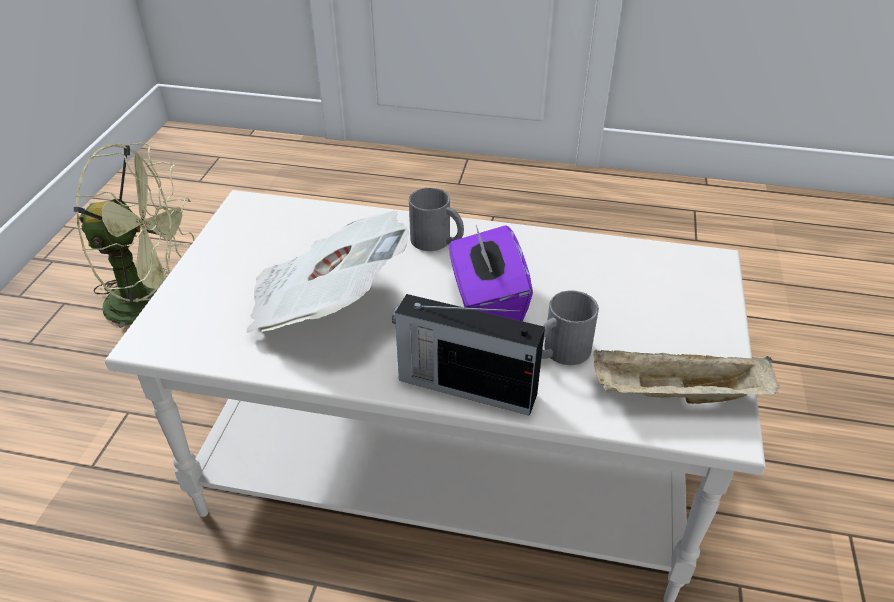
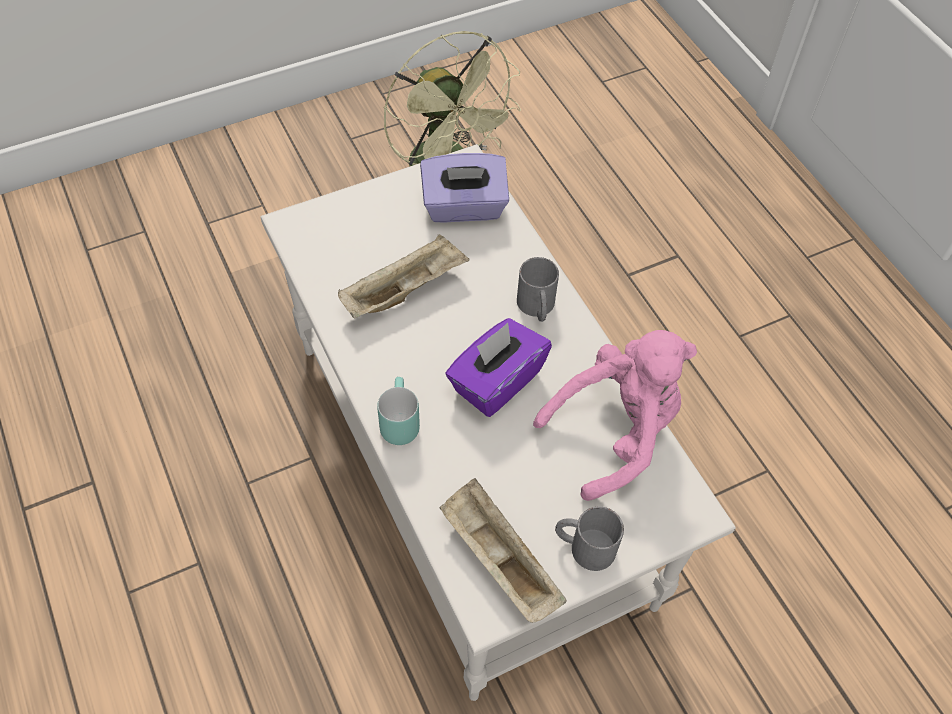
camera: 50 degrees right, 15 degrees up
newspaper [246,211,409,333] -> beige tray [338,234,470,318]
radio [392,294,545,416] -> turquoise mug [377,377,420,445]
grey mug [542,290,599,365] -> grey mug moved to [555,506,624,571]
none -> purple tissue box [420,153,509,223]
none -> pink plush toy [533,330,697,501]

